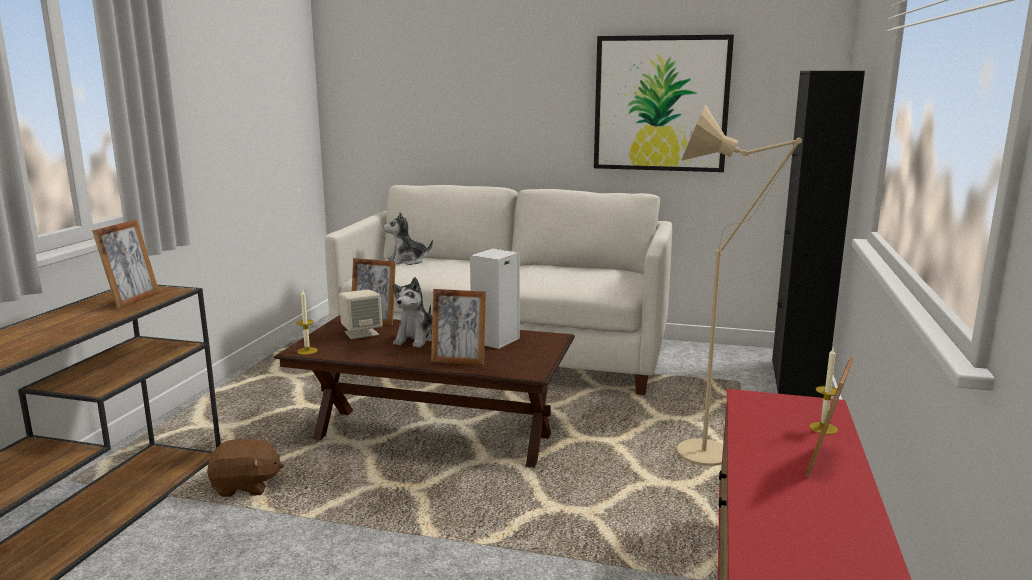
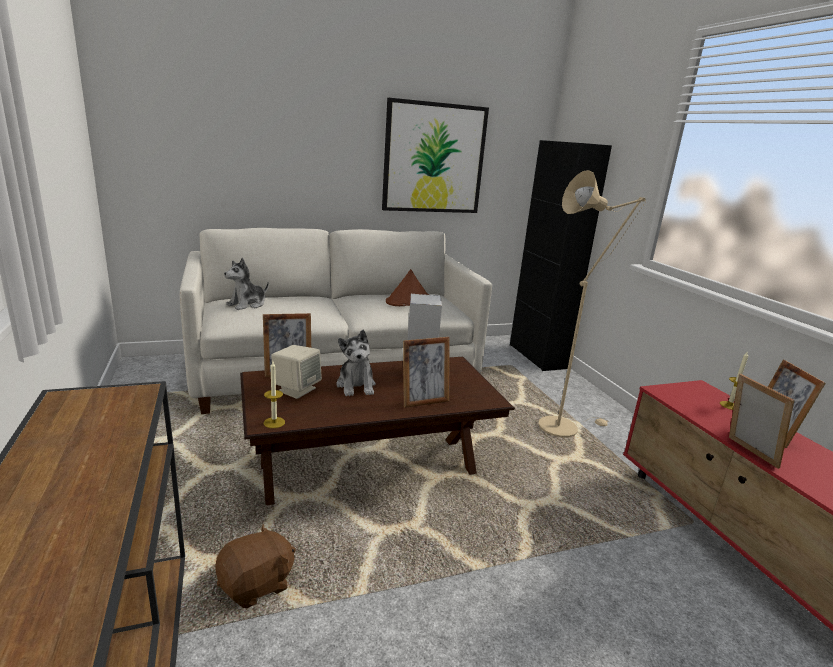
camera: 35 degrees left, 5 degrees up
picture frame [92,219,159,309] -> picture frame moved to [729,374,794,469]
none -> brown hat [386,269,429,306]

